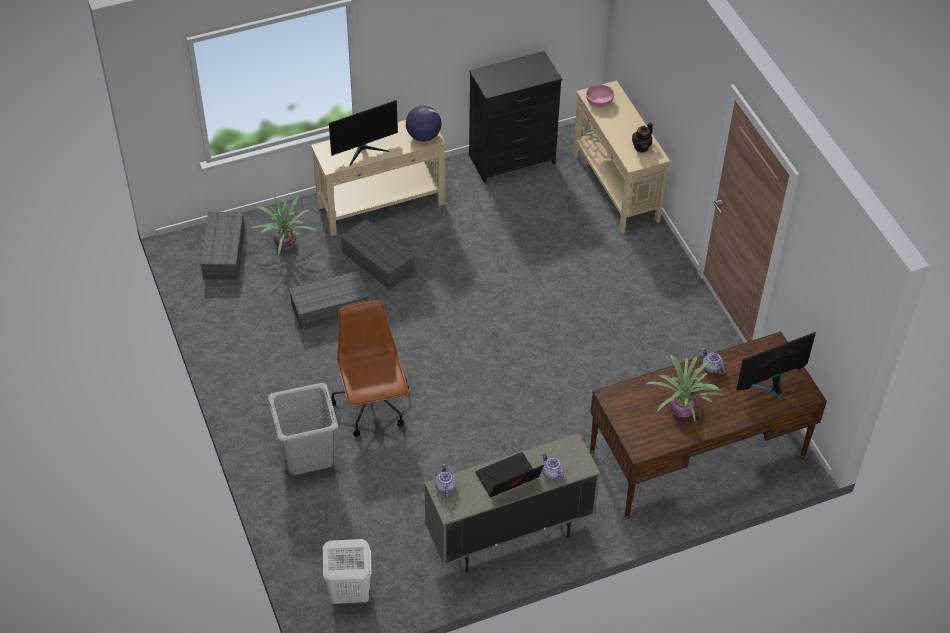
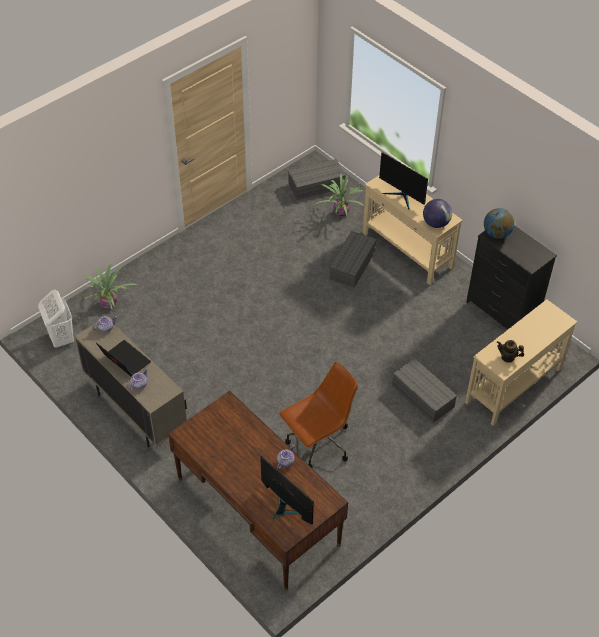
camera: 70 degrees right, 0 degrees up
grey laundry basket [268,383,338,475] -> none
grey storage box [289,271,370,330] -> grey storage box moved to [392,358,457,423]
brown office chair [331,300,409,436] -> brown office chair moved to [279,362,358,468]
pink bowl [586,84,614,108] -> none
potted plant [646,355,724,422] -> potted plant moved to [83,263,137,311]
none -> globe [484,208,514,239]

